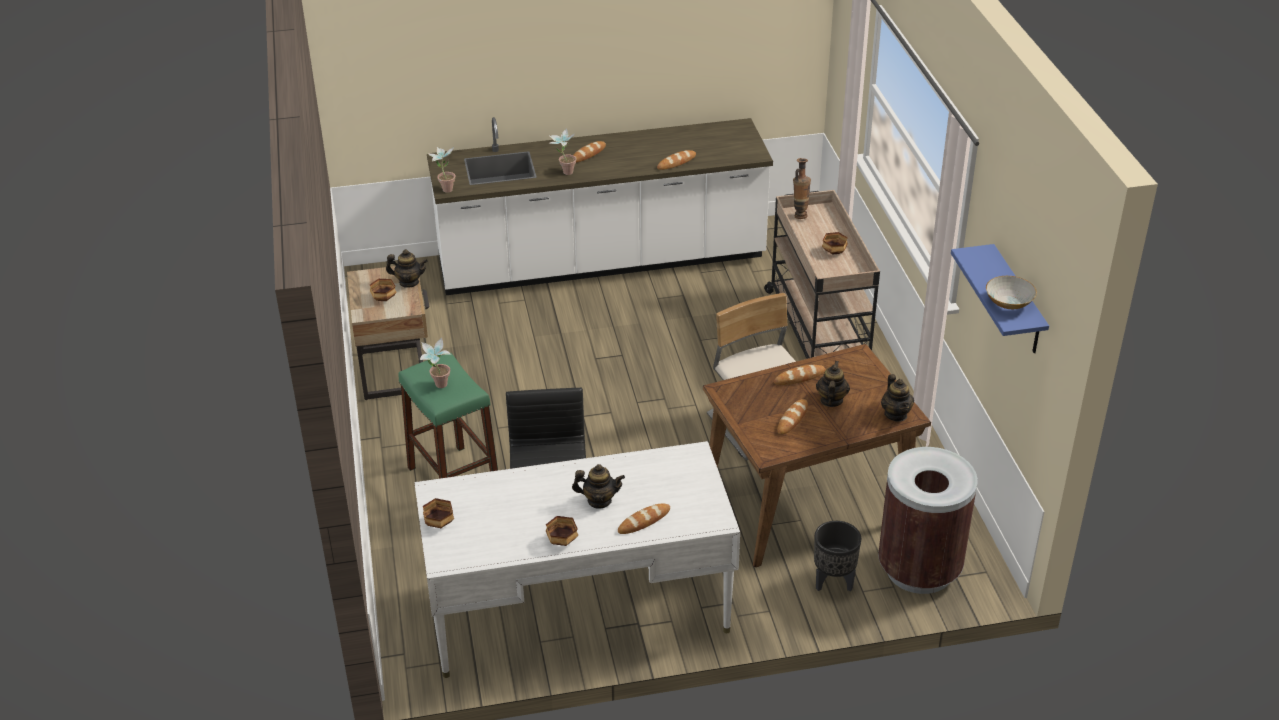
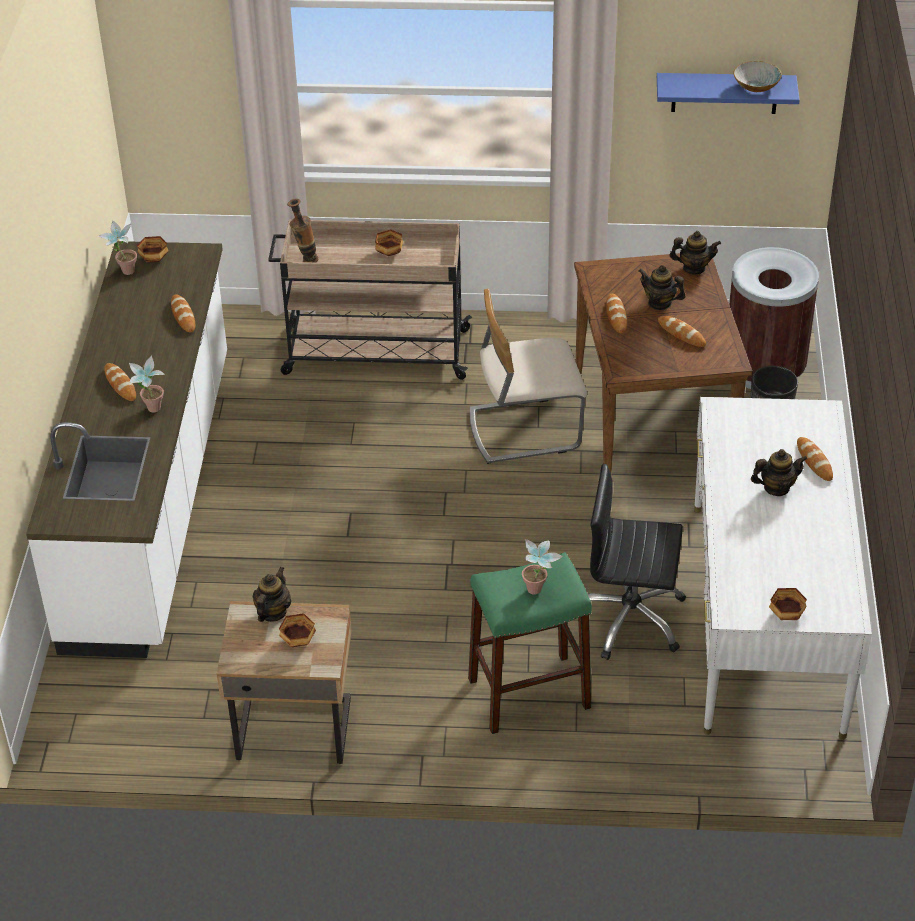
camera: 75 degrees left, 5 degrees up
potted plant [427,147,455,193] -> potted plant moved to [98,220,137,275]
bowl [546,516,579,546] -> bowl moved to [137,236,169,263]
teapot [572,464,625,509] -> teapot turned 60 degrees clockwise [751,449,808,496]

